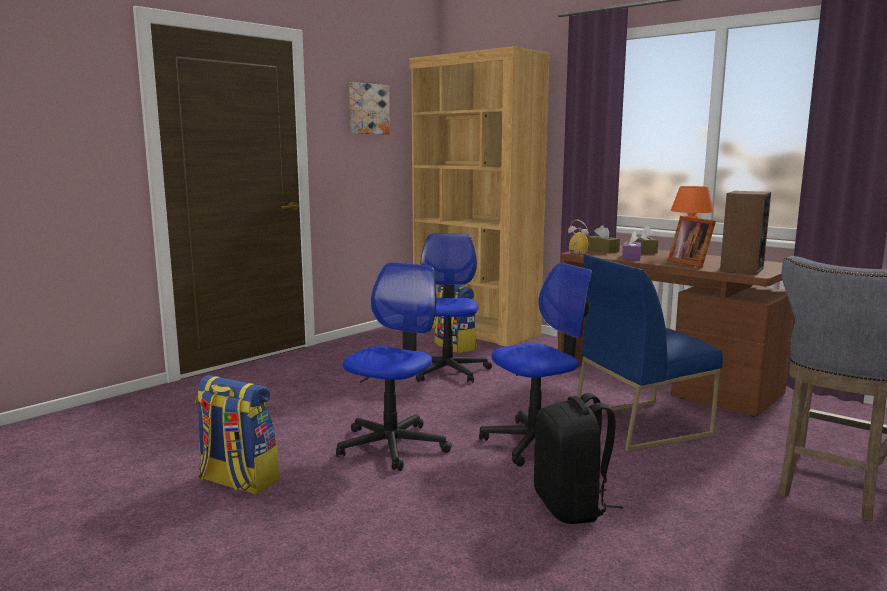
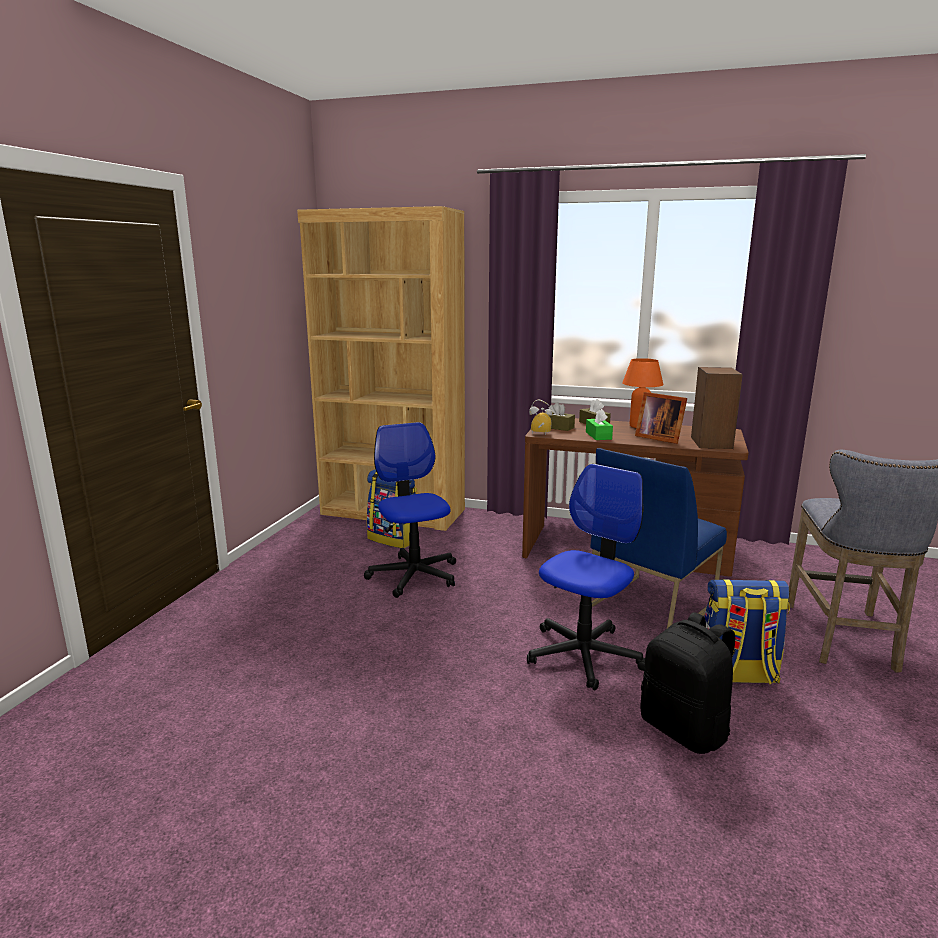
camera: 25 degrees left, 5 degrees up
backpack [195,375,279,495] -> backpack moved to [704,579,790,685]
office chair [336,262,452,471] -> none
picture [349,82,390,134] -> none
purple tissue box [622,231,642,261] -> green tissue box [586,409,613,440]

